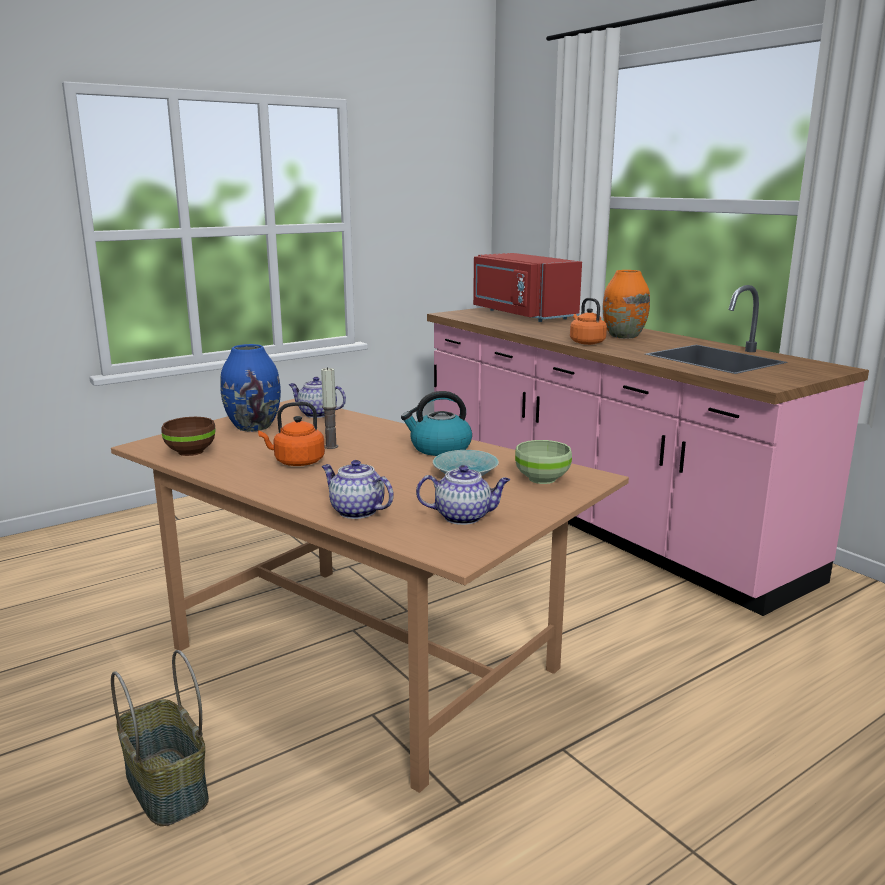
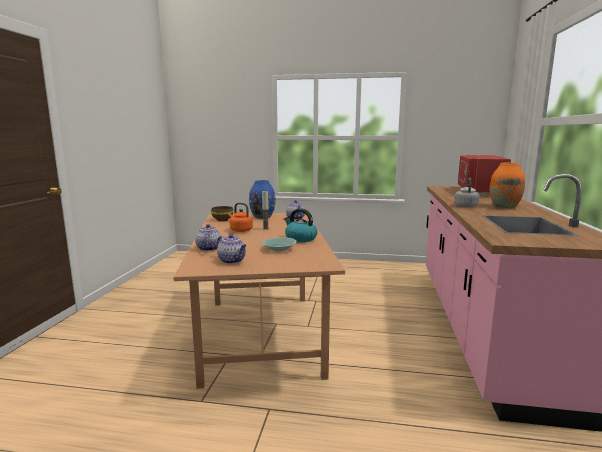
camera: 45 degrees right, 5 degrees down
basket [111,650,209,826] -> none
green bowl [515,440,572,484] -> none
orange kettle [570,298,607,345] -> grey kettle [454,178,480,207]

